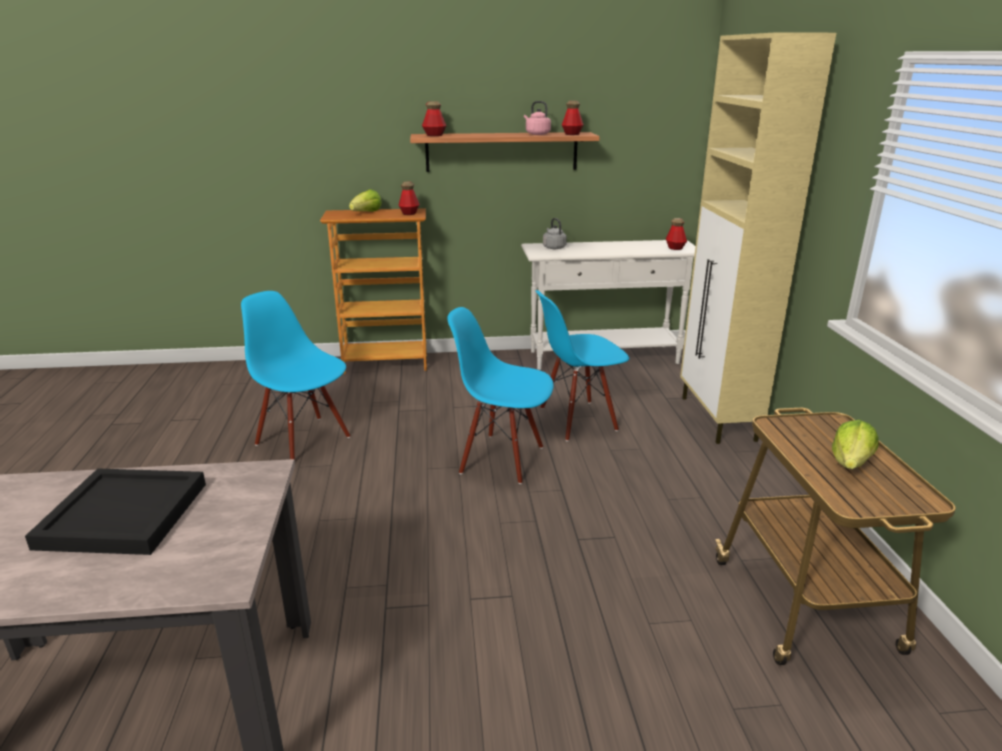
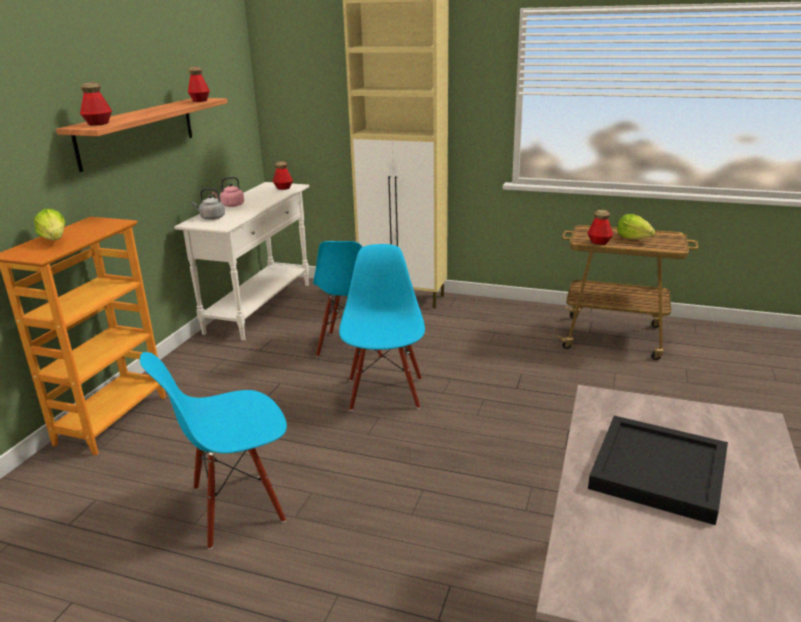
camera: 65 degrees left, 0 degrees up
bottle [399,181,419,215] -> bottle moved to [587,210,613,245]
blue chair [447,307,553,484] -> blue chair turned 135 degrees clockwise [339,244,425,411]
pink kettle [524,101,551,135] -> pink kettle moved to [212,177,244,207]

